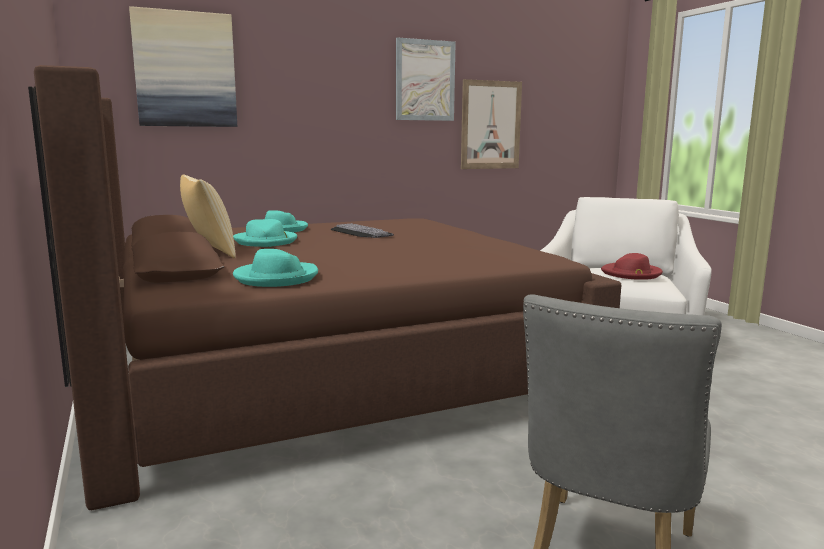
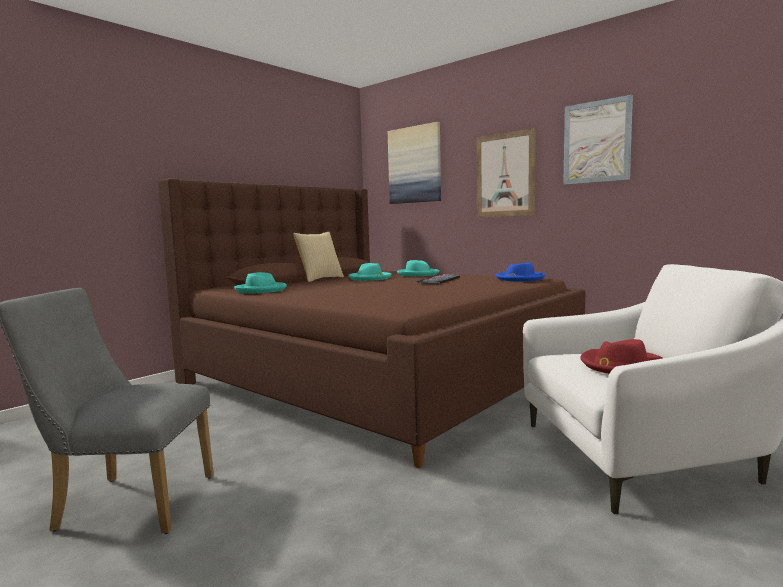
camera: 65 degrees right, 5 degrees down
picture [461,79,522,169] -> picture moved to [476,128,535,218]
none -> blue hat [496,262,545,281]

